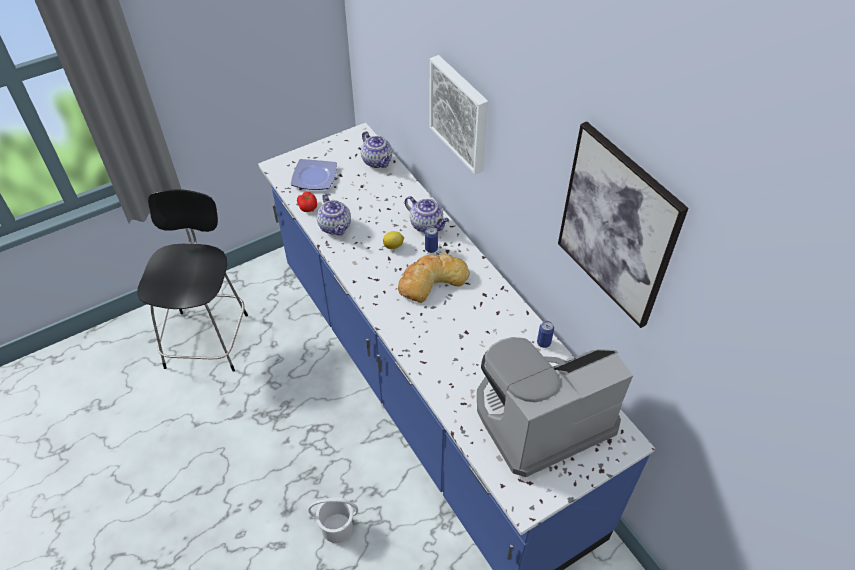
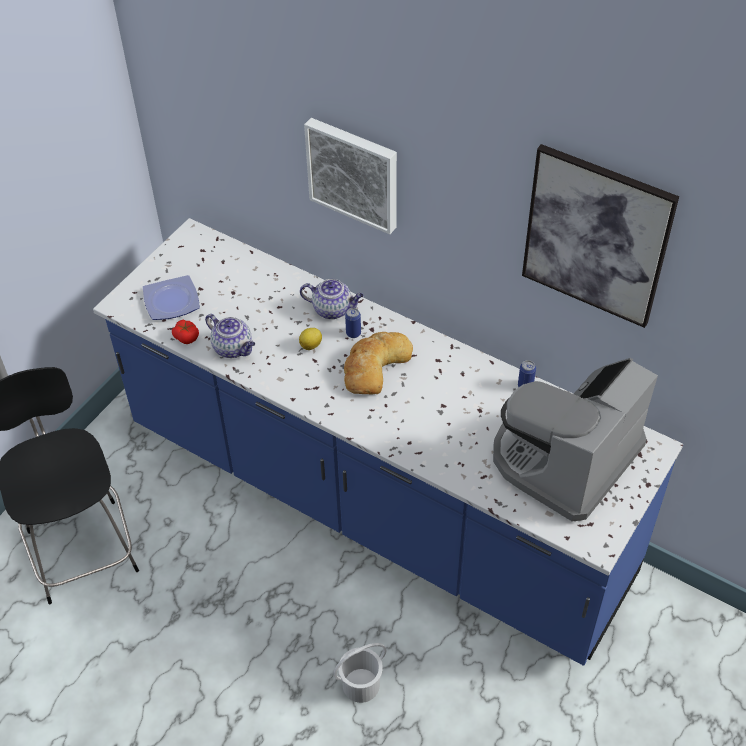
camera: 25 degrees left, 0 degrees up
teapot [361,131,392,168] -> none

